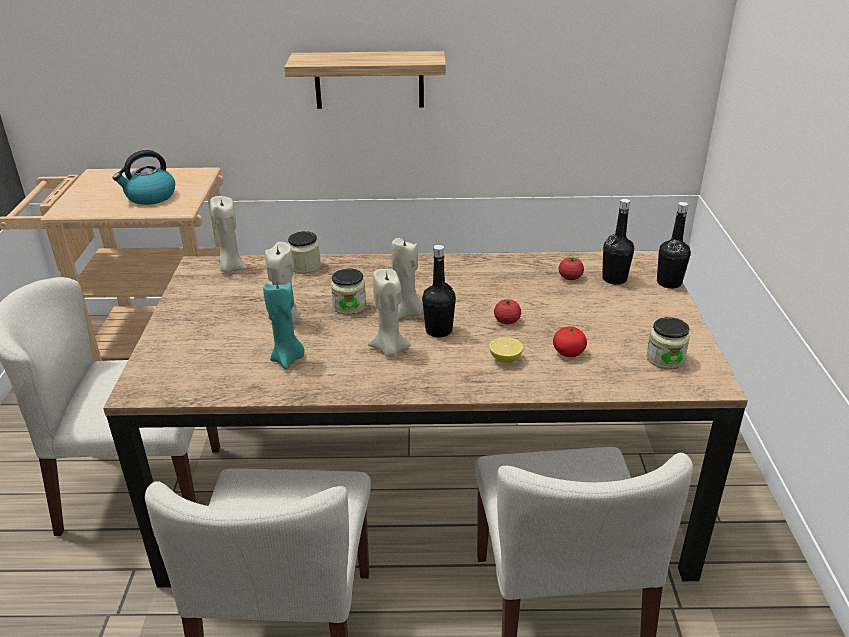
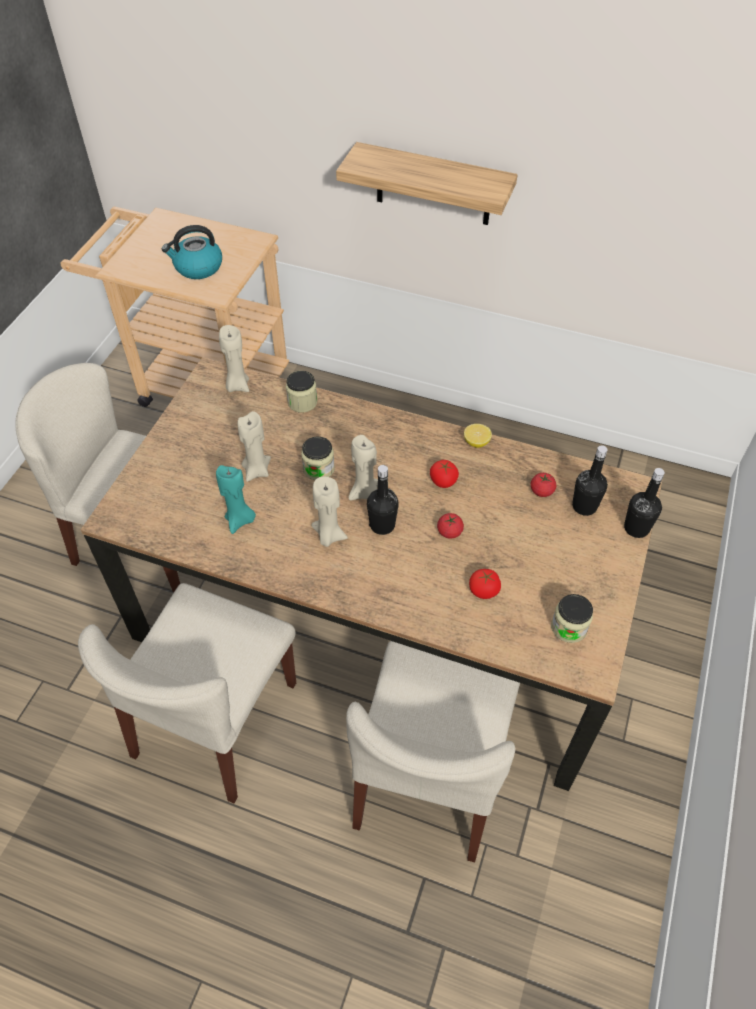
camera: 20 degrees right, 20 degrees up
lemon [489,337,523,363] -> lemon moved to [464,424,492,448]
none -> tomato [430,460,459,488]

